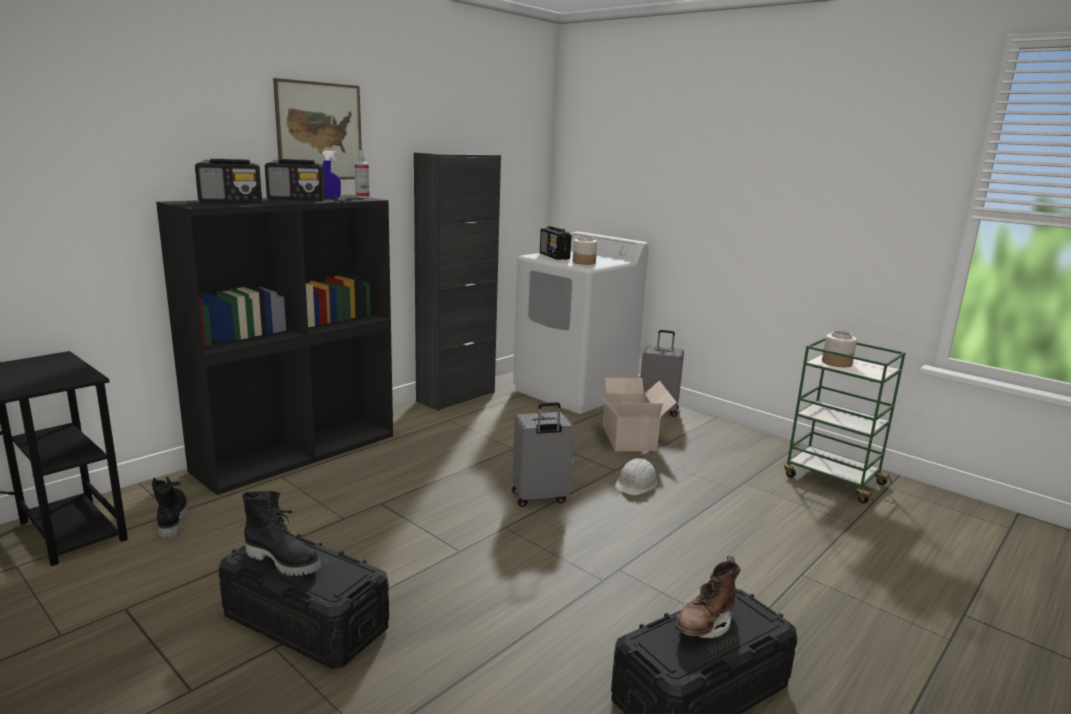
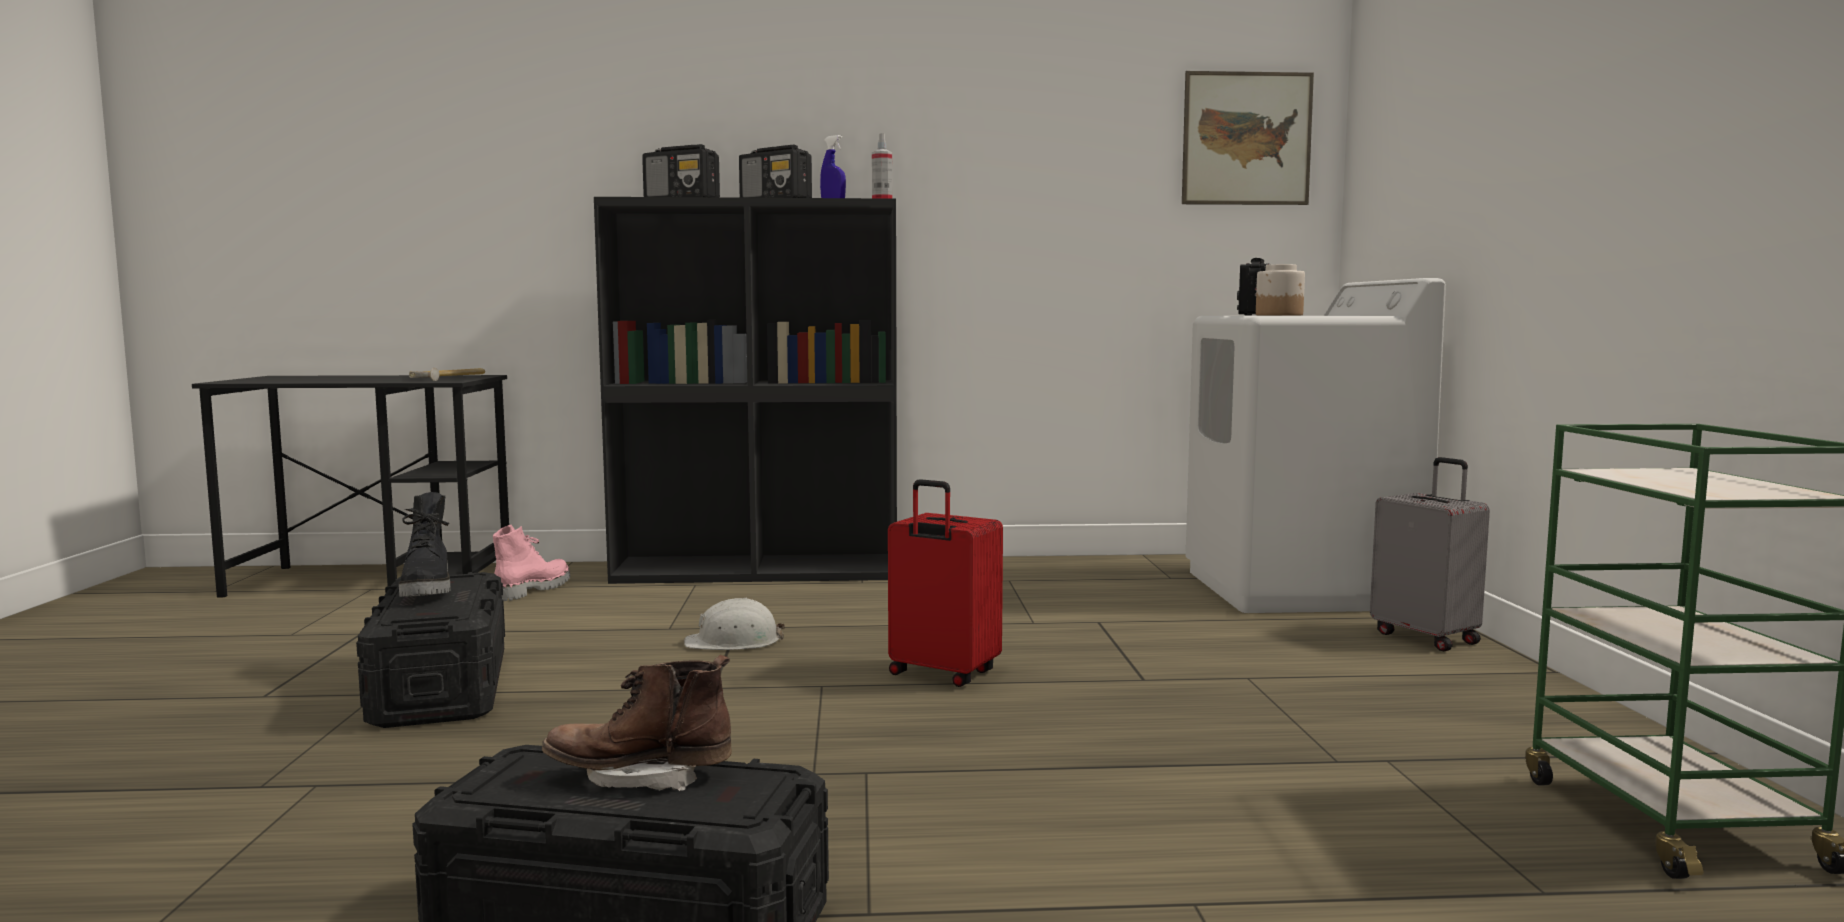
camera: 45 degrees right, 10 degrees down
black boot [152,477,188,539] -> pink boot [493,525,570,601]
picture [273,78,362,179] -> picture moved to [1182,71,1314,205]
black cabinet [414,152,501,411] -> none
grey suitcase [512,402,575,507] -> red suitcase [888,479,1003,687]
cardboard box [593,378,677,451] -> none
white hard hat [615,458,657,496] -> white hard hat moved to [684,598,785,650]
jar [822,331,857,367] -> none
none -> hammer [409,368,485,381]

